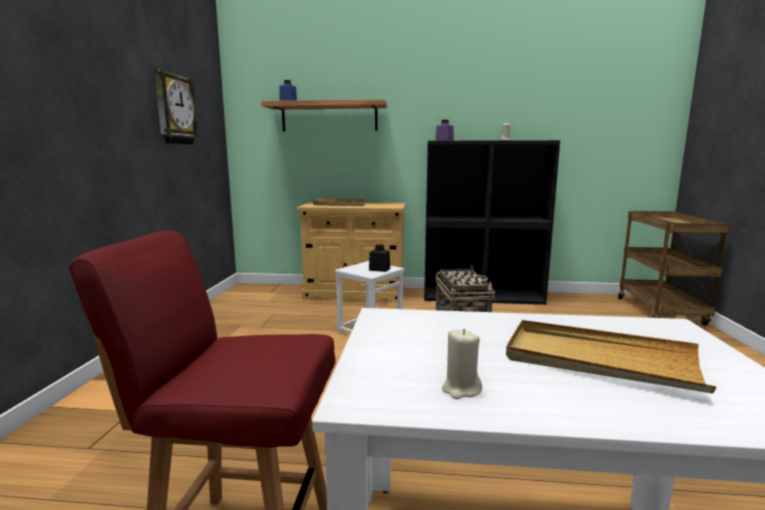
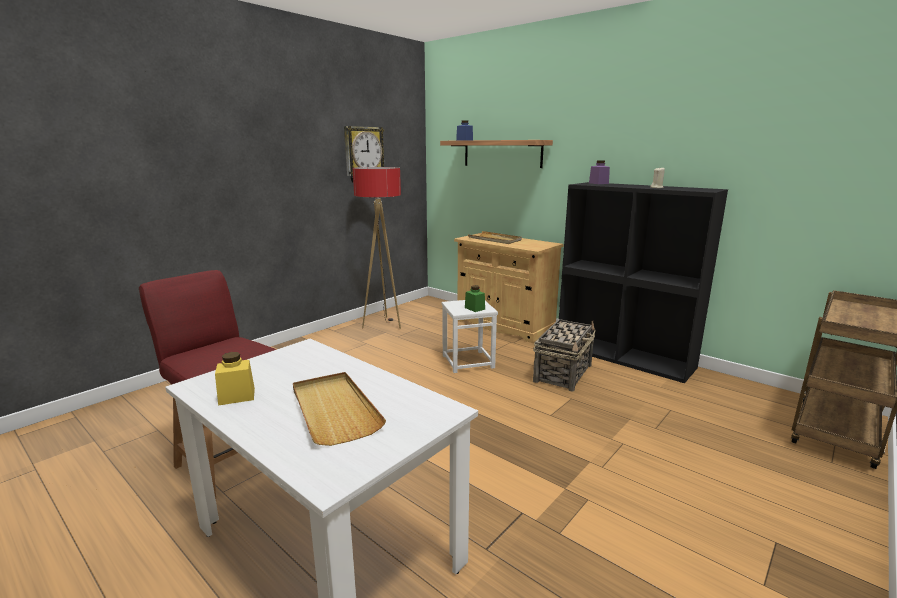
camera: 35 degrees right, 5 degrees up
black jar [369,244,390,272] -> green jar [465,285,485,312]
beige candle [442,329,482,399] -> yellow jar [215,352,255,406]
none -> floor lamp [353,167,401,329]

